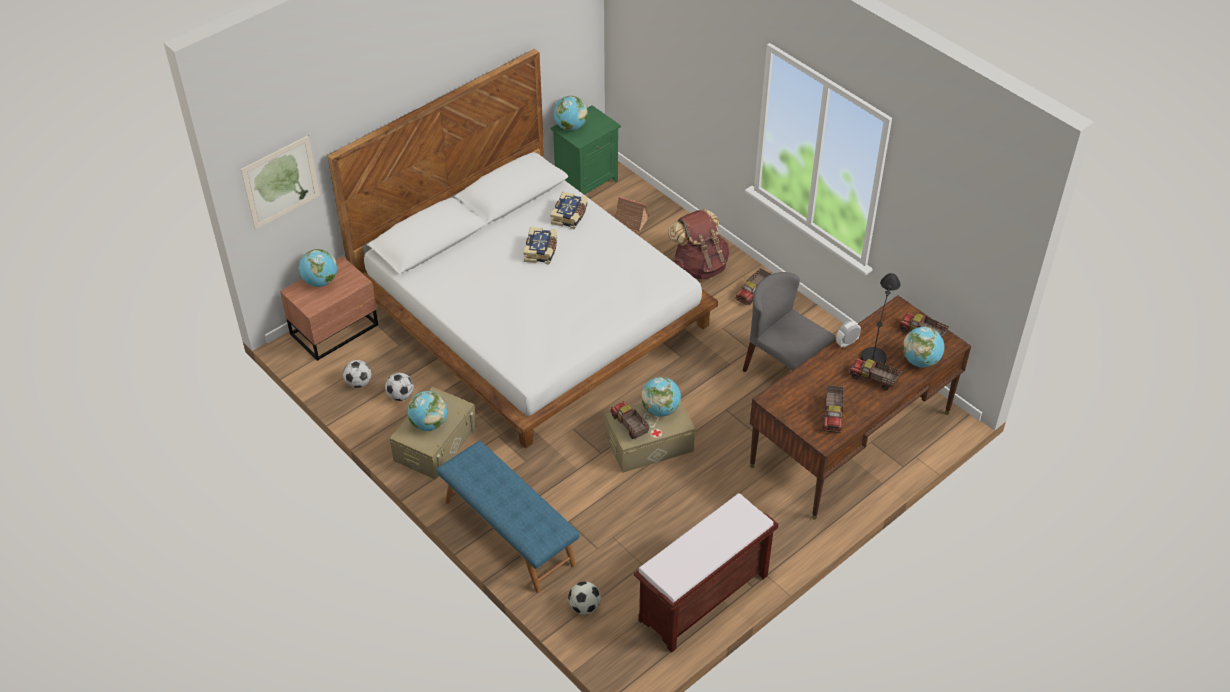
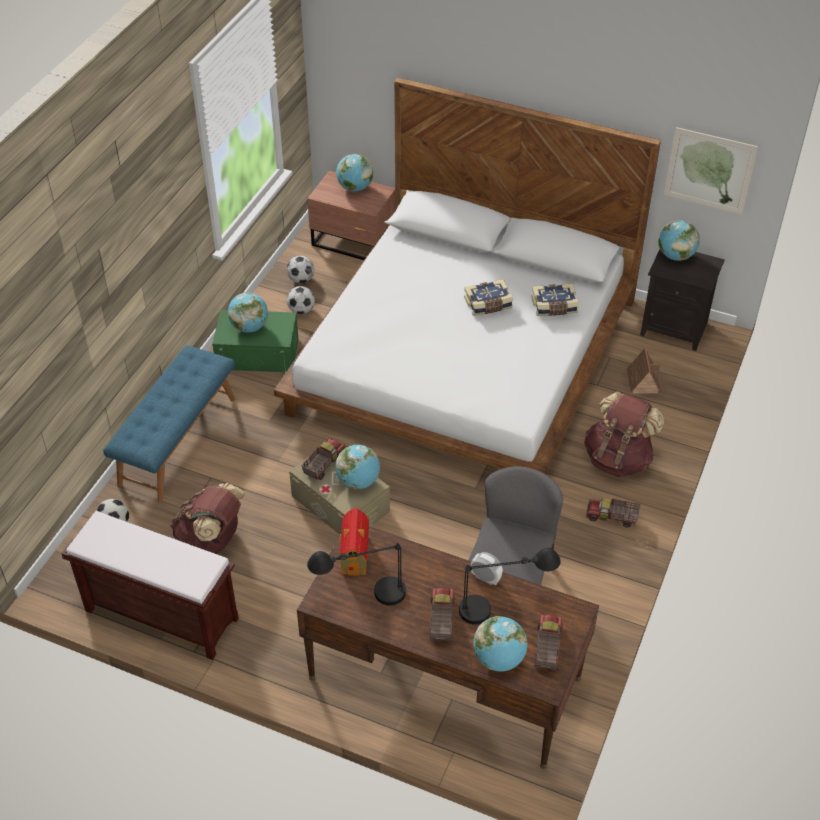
camera: 65 degrees right, 0 degrees up
picture [241,135,320,230] -> picture moved to [664,127,758,214]
beige storage box [390,387,477,480] -> green storage box [212,310,298,373]
green nightstand [550,105,621,195] -> black nightstand [640,249,725,351]
toy truck [823,385,844,433] -> black table lamp [307,543,406,605]
none -> brown backpack [170,483,246,554]
none -> toy house [340,508,369,576]

